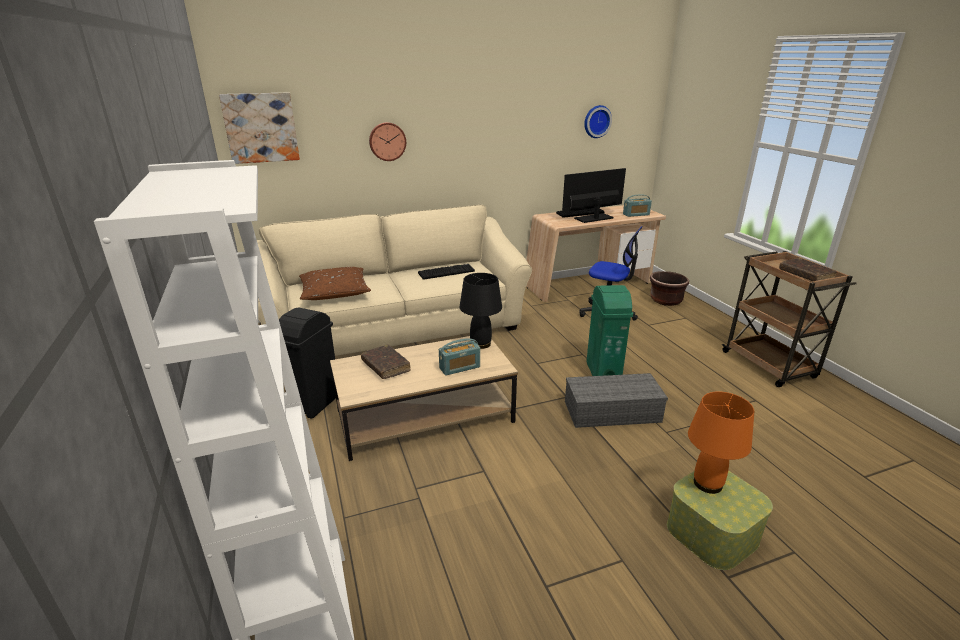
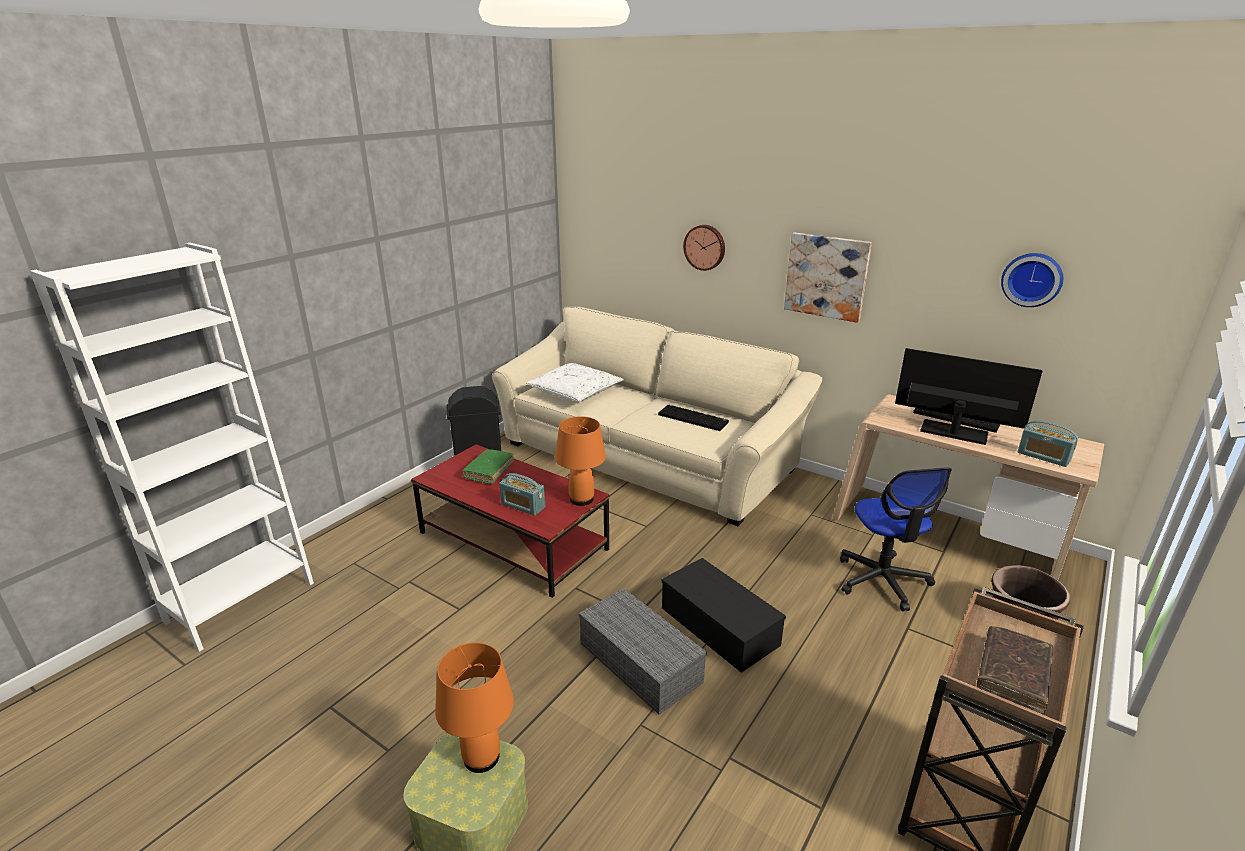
camera: 55 degrees right, 0 degrees up
picture [219,93,300,164] -> picture moved to [784,233,872,323]
brown pillow [299,267,371,300] -> white pillow [526,363,624,402]
beige coffee table [330,336,518,461] -> red coffee table [411,444,610,598]
brown book [361,344,411,379] -> green book [462,449,514,484]
black table lamp [460,273,502,349] -> orange table lamp [555,416,606,506]
green trash can [586,285,633,376] -> black storage box [662,558,786,673]

